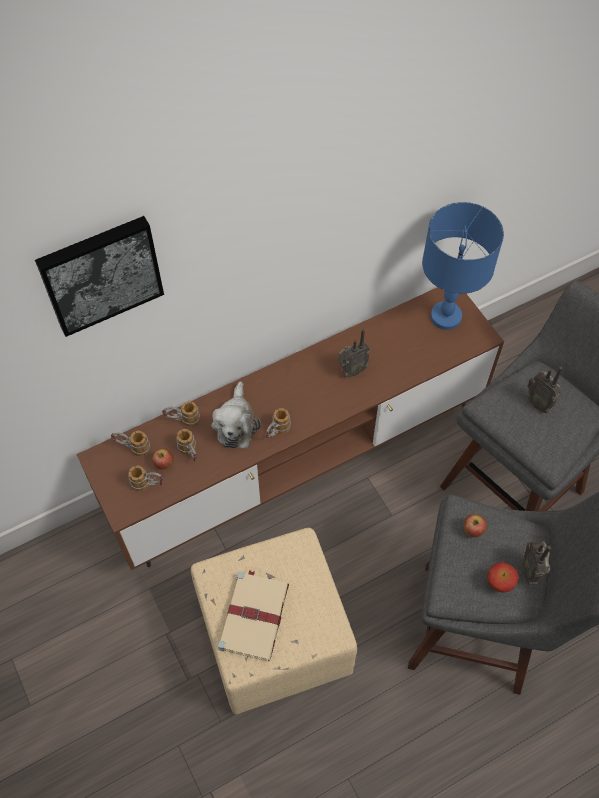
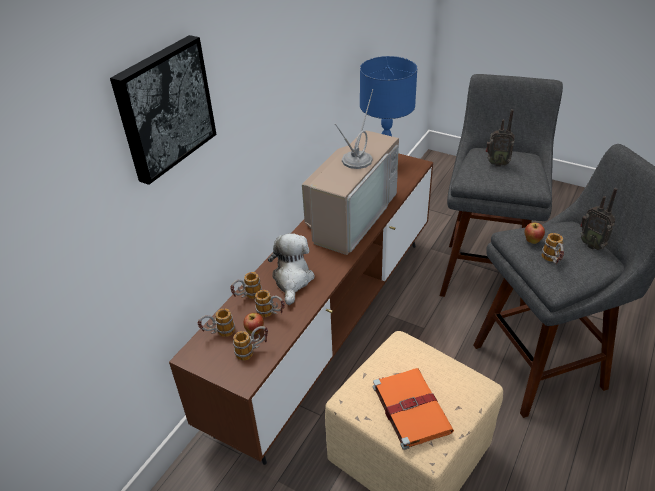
camera: 30 degrees left, 20 degrees down
plush toy [211,381,261,449] -> plush toy turned 150 degrees counterclockwise [268,233,315,305]
beige book [218,570,289,661] -> orange book [373,368,454,450]
mug [265,408,291,438] -> mug moved to [542,233,564,264]
radio [338,328,370,377] -> television [302,89,399,255]
apple [487,562,519,593] -> none

